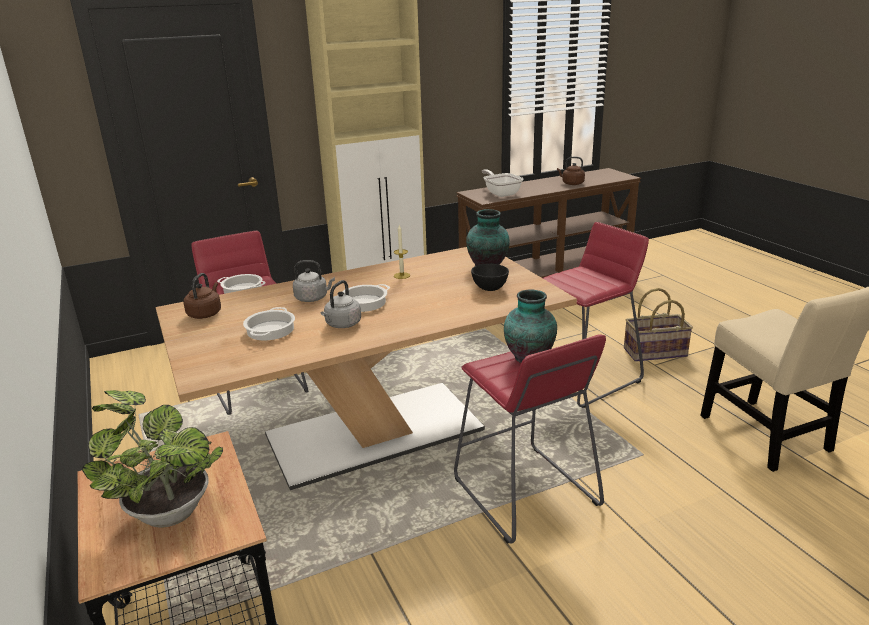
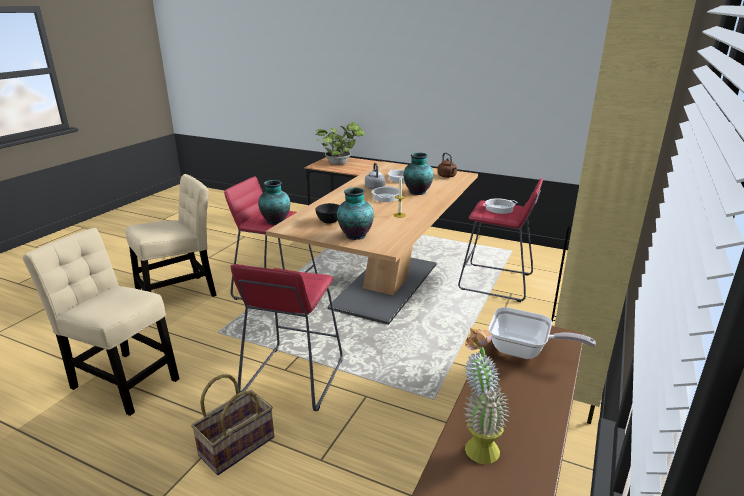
camera: 140 degrees right, 0 degrees up
grey kettle [293,260,335,302] -> vase [404,152,433,195]
brown kettle [557,157,585,185] -> potted plant [464,328,511,464]
none -> beige chair [126,174,217,297]

